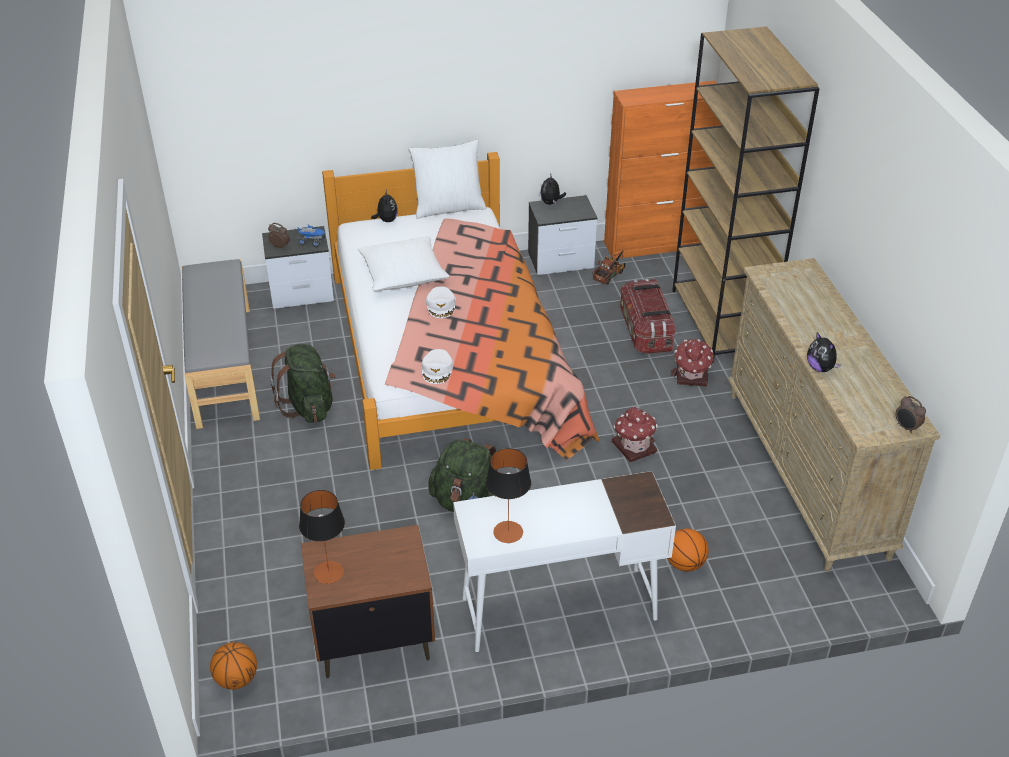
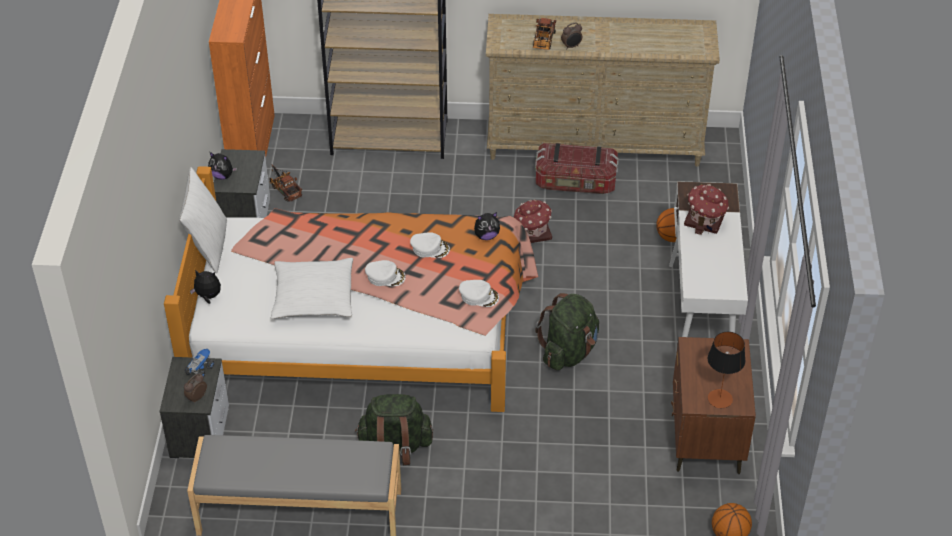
camera: 75 degrees left, 5 degrees up
table lamp [486,448,531,543] -> none
storage box [620,279,675,354] -> storage box moved to [535,143,619,194]
toy house [671,339,714,386] -> toy house moved to [684,184,729,235]
plush toy [807,332,841,372] -> plush toy moved to [474,212,500,240]
alarm clock [895,396,926,434] -> alarm clock moved to [561,23,582,49]
none -> white cap [410,232,450,258]
none -> toy truck [533,18,556,50]

